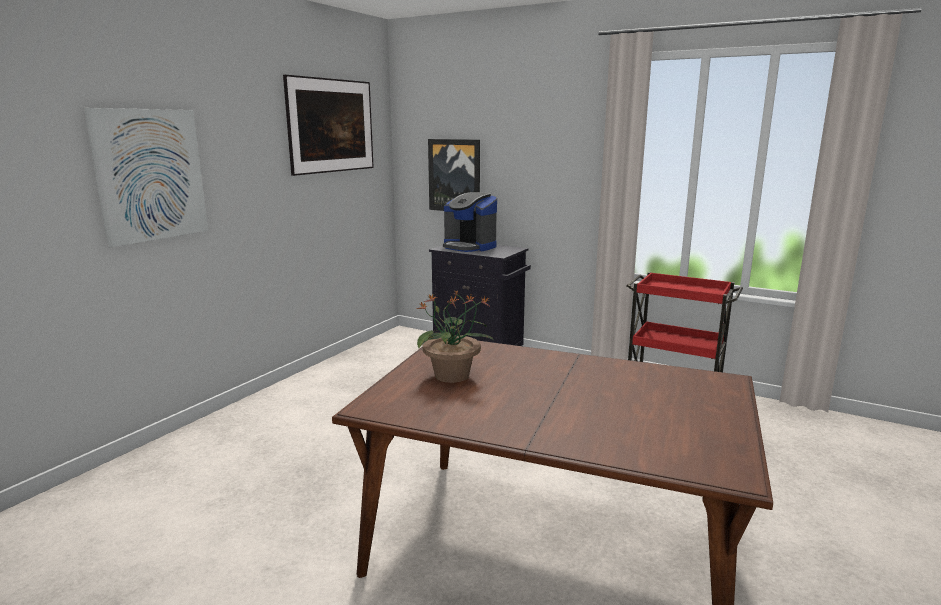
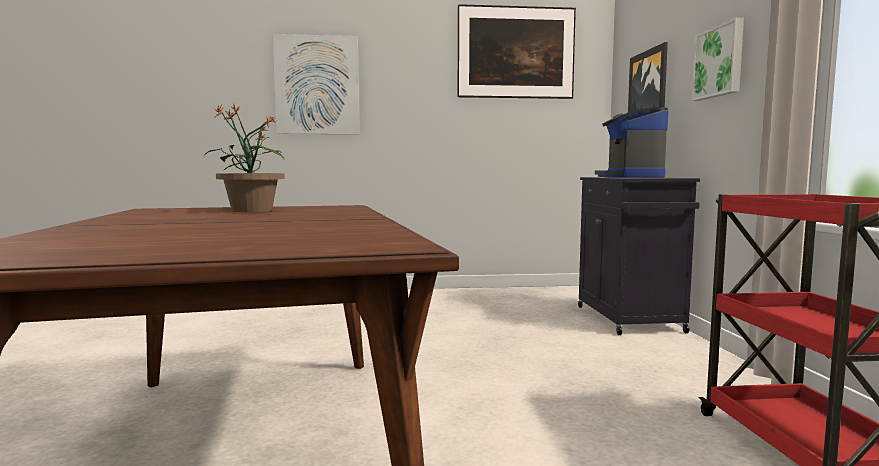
camera: 55 degrees right, 10 degrees down
none -> picture [691,18,744,101]

